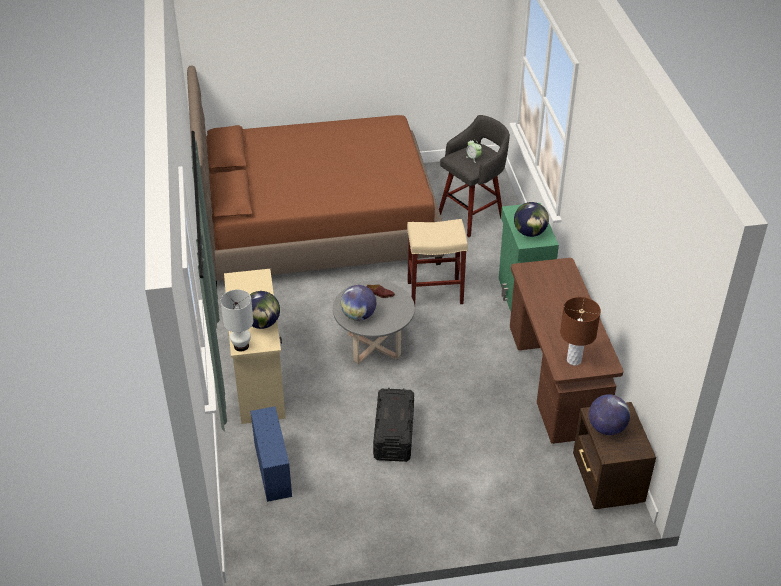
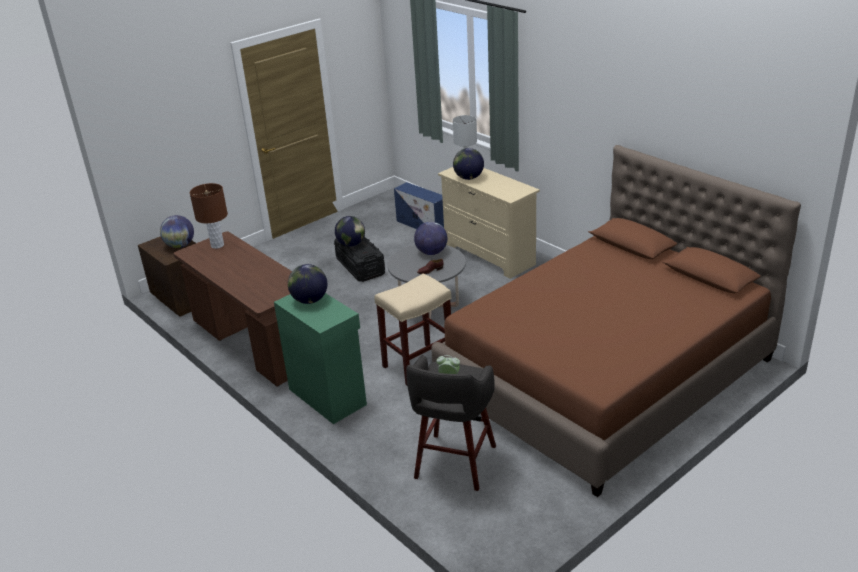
camera: 150 degrees right, 10 degrees down
none -> globe [335,216,365,247]

